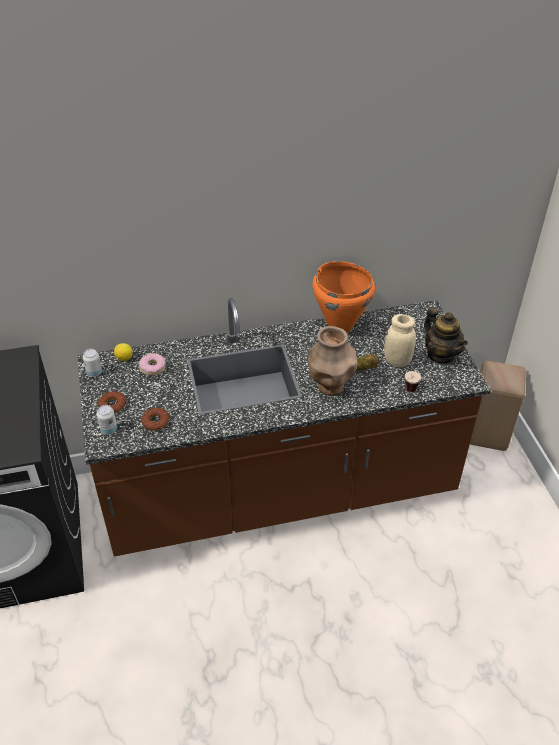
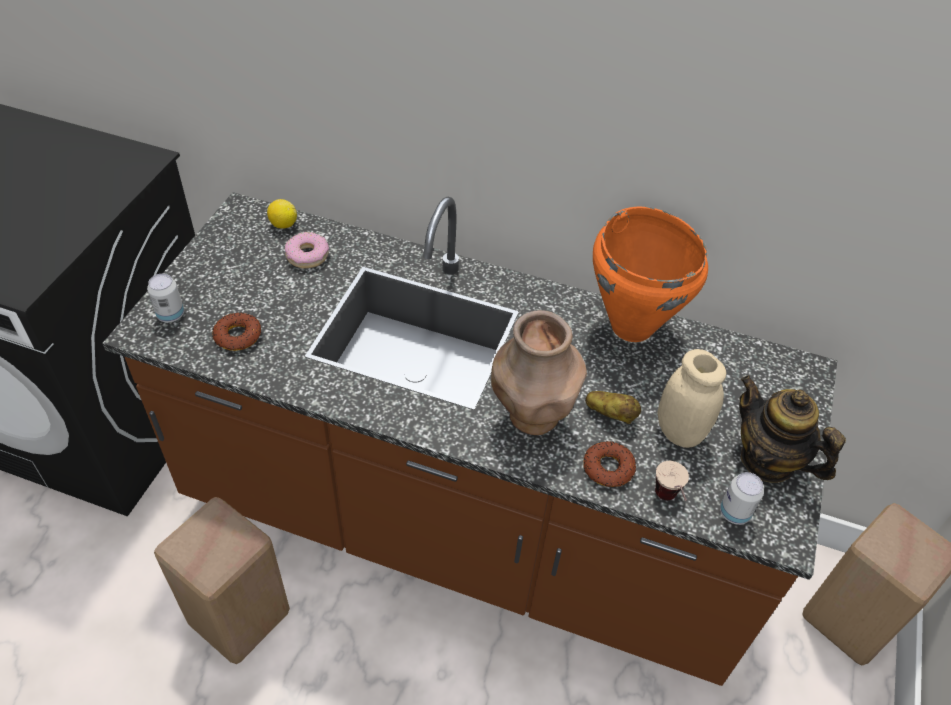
camera: 30 degrees right, 5 degrees up
can [83,349,102,377] -> can moved to [720,472,764,525]
donut [98,391,126,413] -> donut moved to [583,441,636,487]
teapot [424,307,468,364] -> teapot turned 135 degrees clockwise [739,375,846,483]
none -> beige stool [154,497,290,664]

